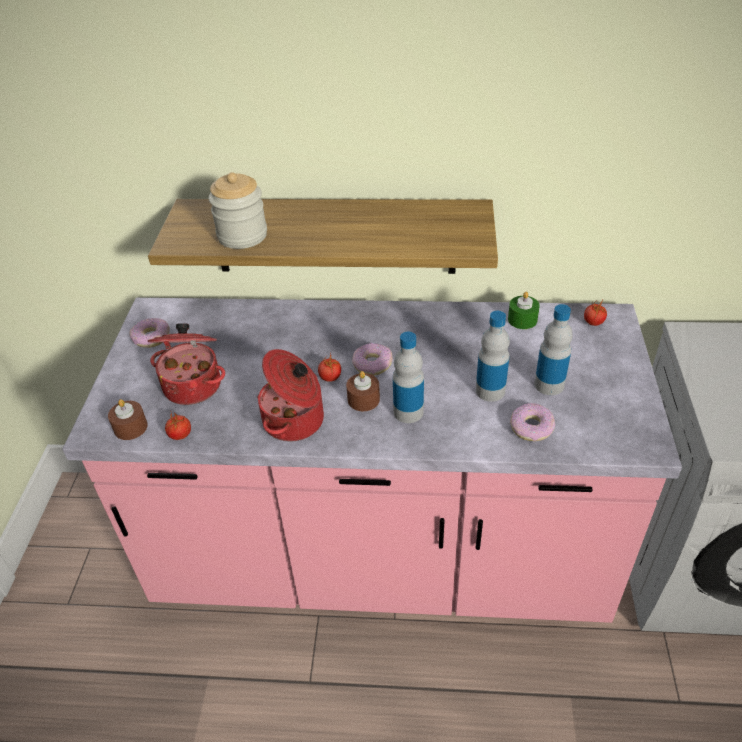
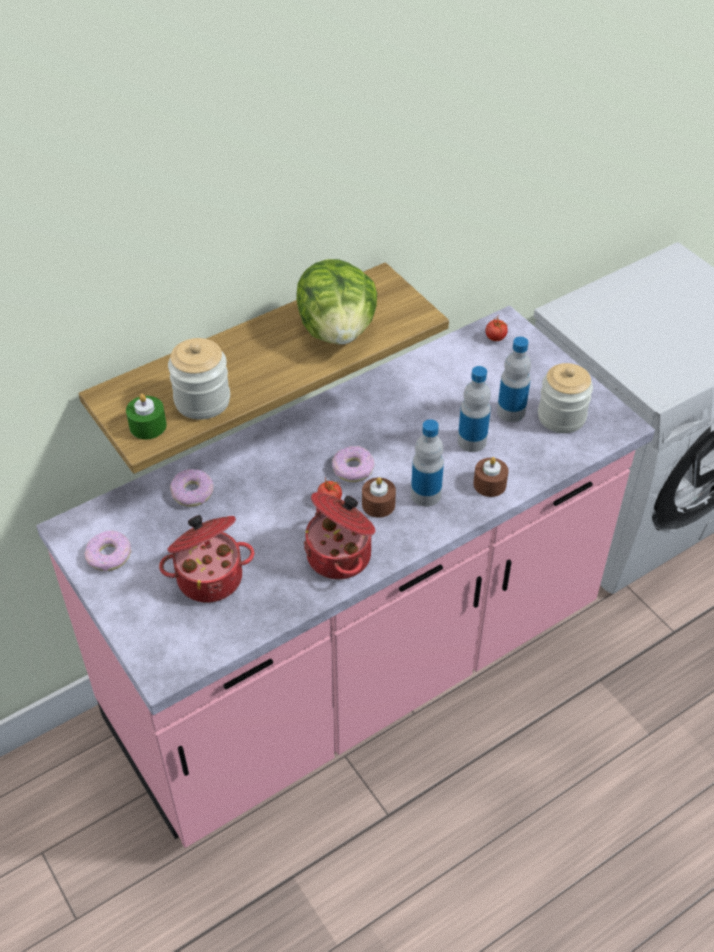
camera: 40 degrees left, 5 degrees up
brown candle [108,399,148,440] -> brown candle moved to [473,457,508,497]
tomato [165,413,191,440] -> none
green candle [508,292,540,329] -> green candle moved to [126,394,167,439]
donut [510,403,555,441] -> donut moved to [170,469,213,507]
none -> lettuce [297,259,377,345]
none -> jar [538,363,593,433]

